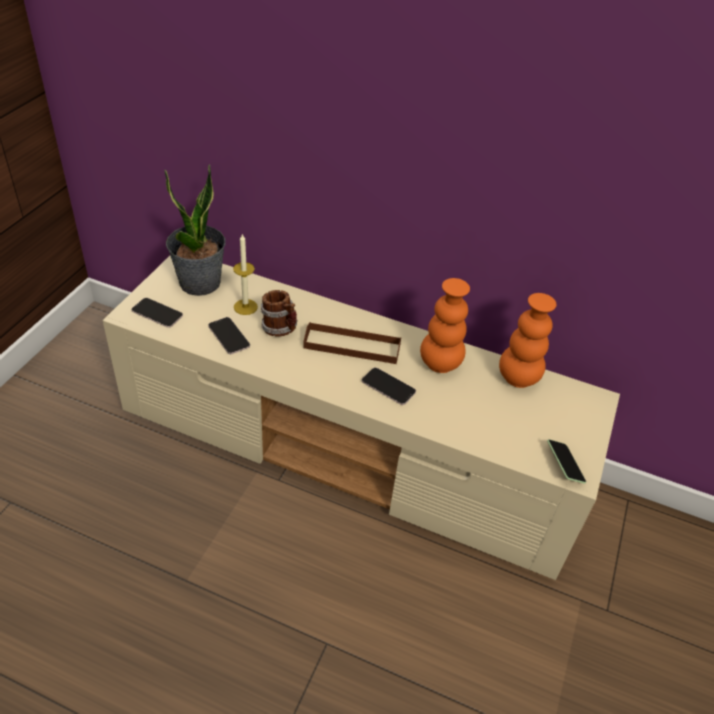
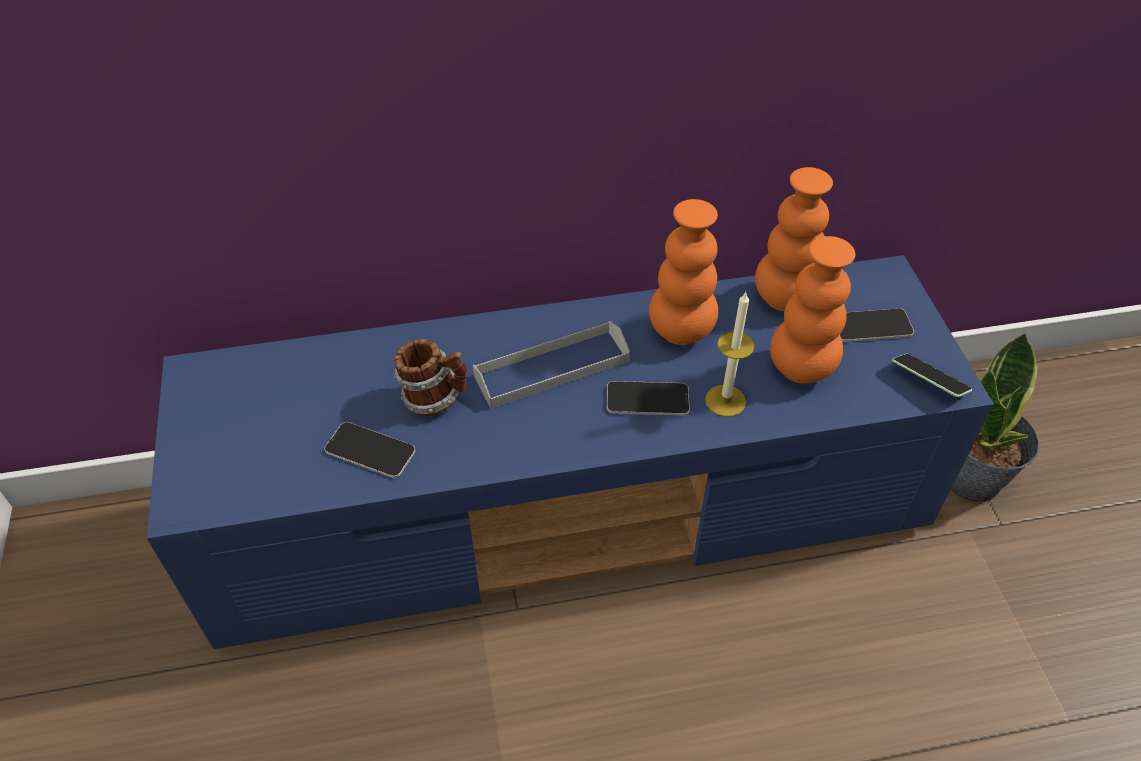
camera: 30 degrees left, 5 degrees up
beige tv stand [102,255,620,580] -> blue tv stand [147,255,994,649]
phone [131,298,183,328] -> phone moved to [840,308,914,342]
potted plant [164,164,225,296] -> potted plant moved to [951,332,1040,502]
candle [233,233,258,315] -> candle moved to [705,292,755,417]
brown tray [303,322,401,364] -> grey tray [473,321,630,409]
none -> orange vase [770,236,855,384]

